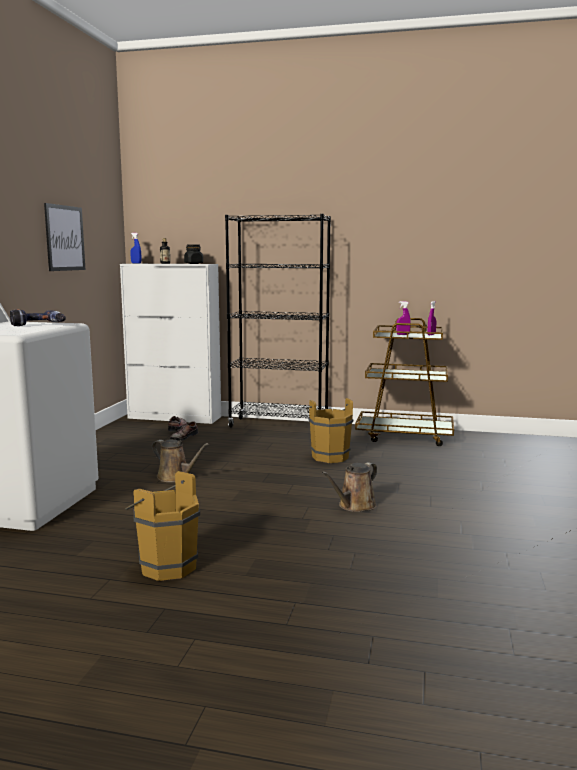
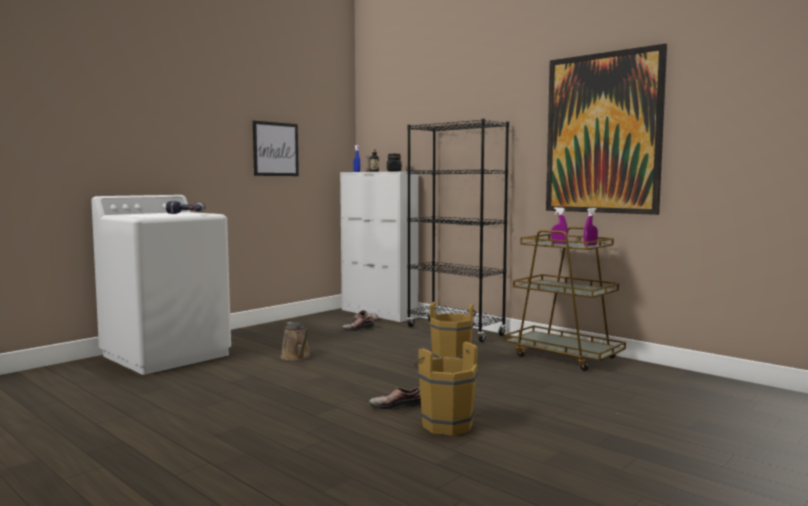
camera: 30 degrees right, 5 degrees down
brown bucket [126,471,200,581] -> brown bucket moved to [414,342,478,436]
brown watering can [321,462,378,512] -> shoe [369,387,421,410]
none -> picture [546,44,667,215]

